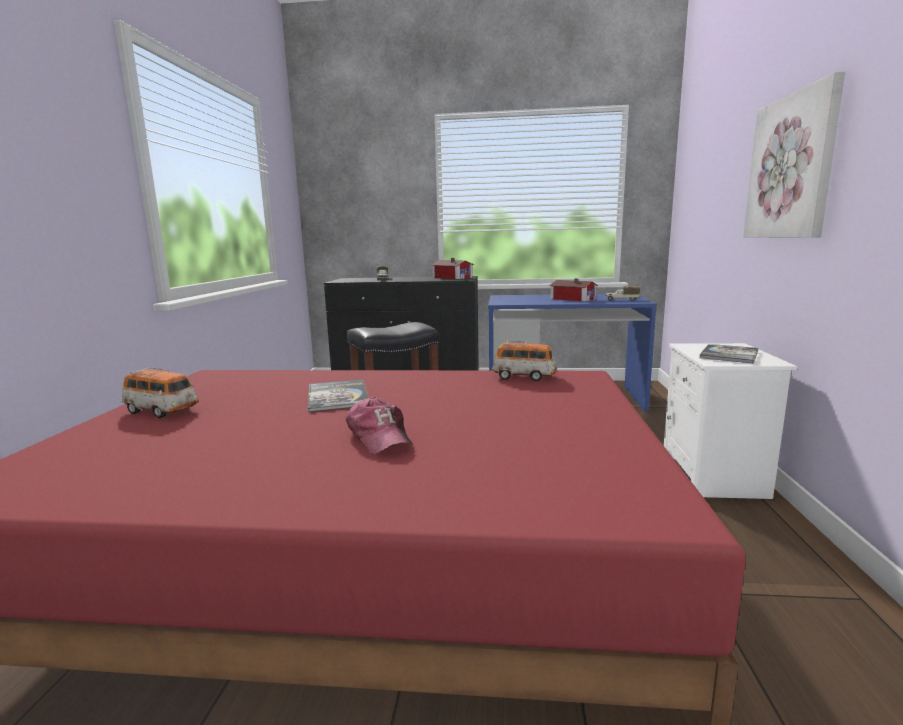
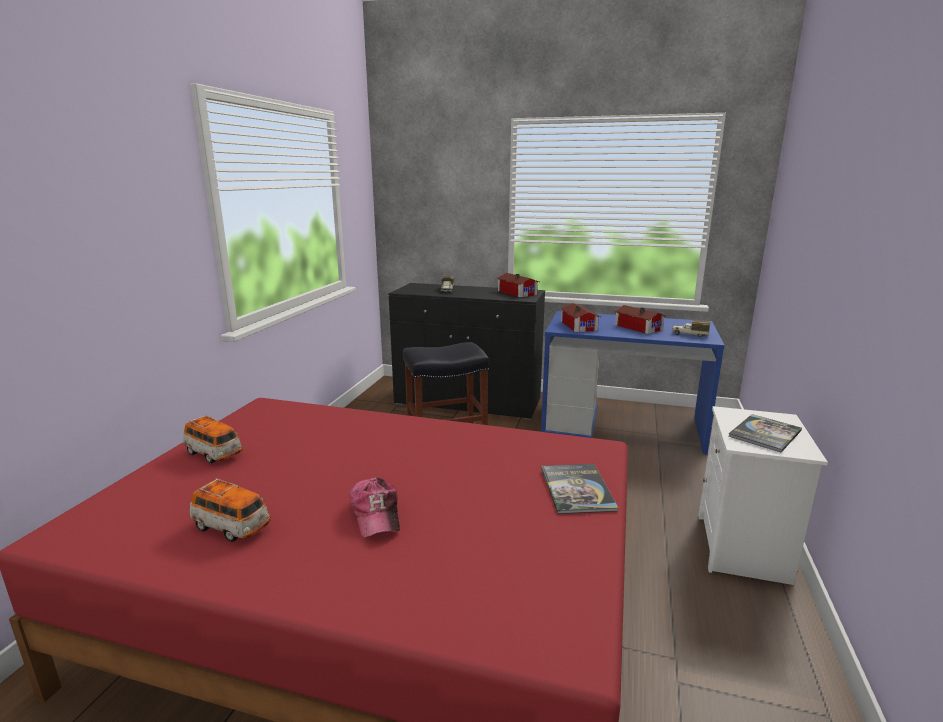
camera: 10 degrees right, 5 degrees up
book [308,379,369,412] -> book moved to [541,464,618,514]
toy car [492,340,557,381] -> toy car moved to [190,478,271,542]
picture [743,72,845,238] -> none
none -> toy house [560,303,601,332]

